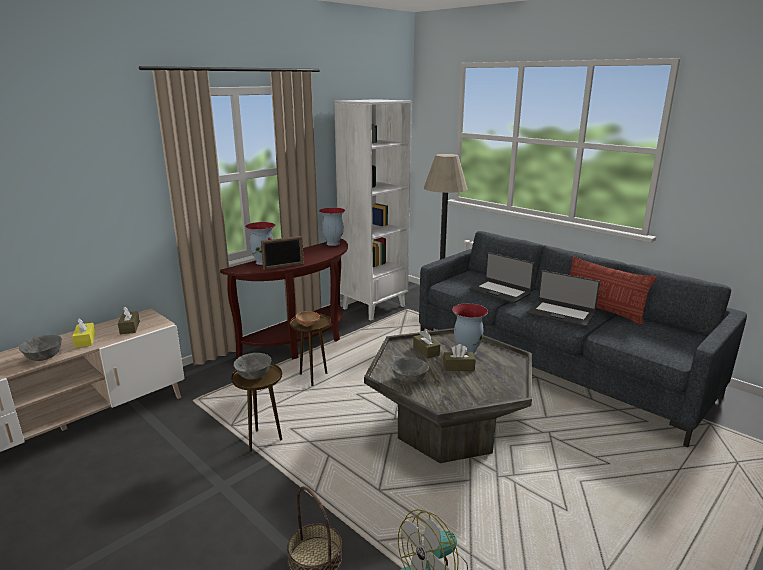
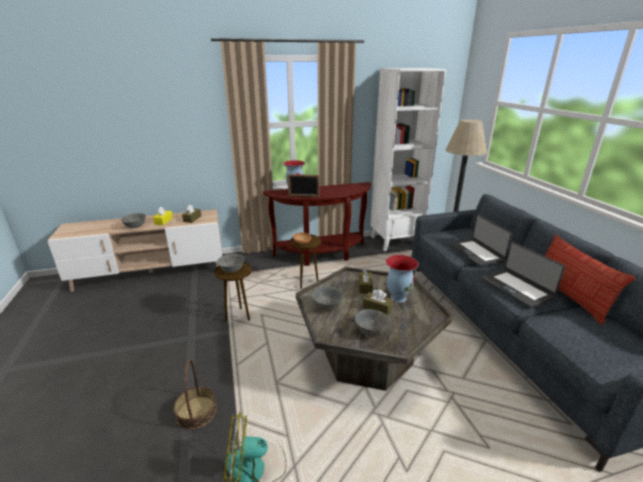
camera: 30 degrees right, 5 degrees up
vase [319,207,345,246] -> none
none -> grey bowl [355,309,390,336]

